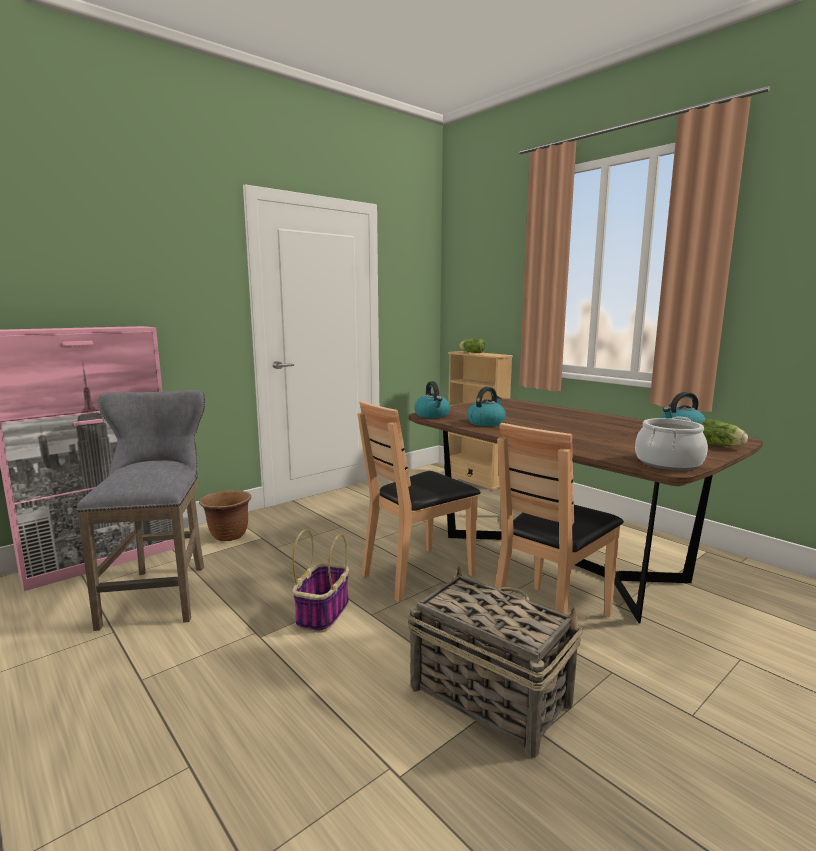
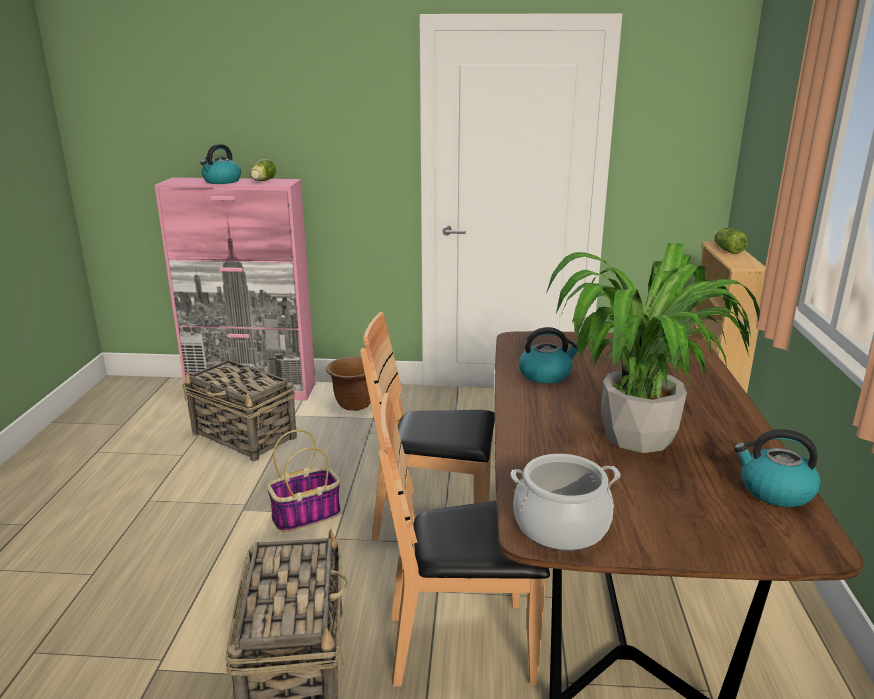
camera: 45 degrees right, 10 degrees up
grey stool [77,390,205,631] -> basket [182,360,297,461]
kettle [414,381,450,418] -> kettle moved to [200,144,241,184]
lettuce [700,419,748,446] -> lettuce moved to [250,159,276,181]
none -> potted plant [546,243,760,453]

